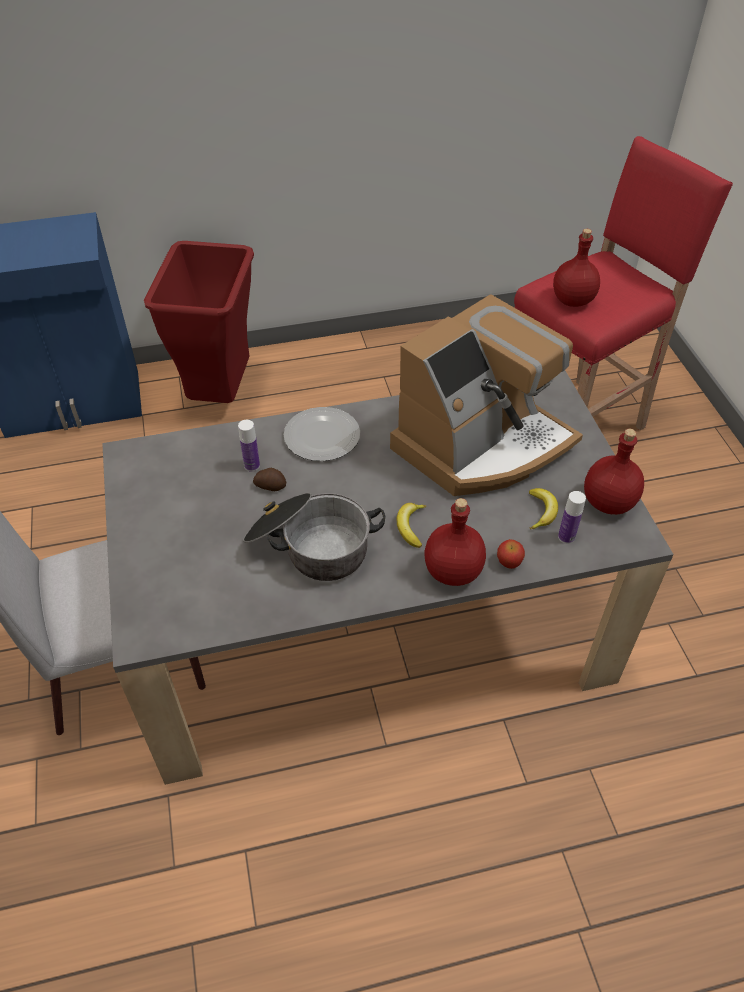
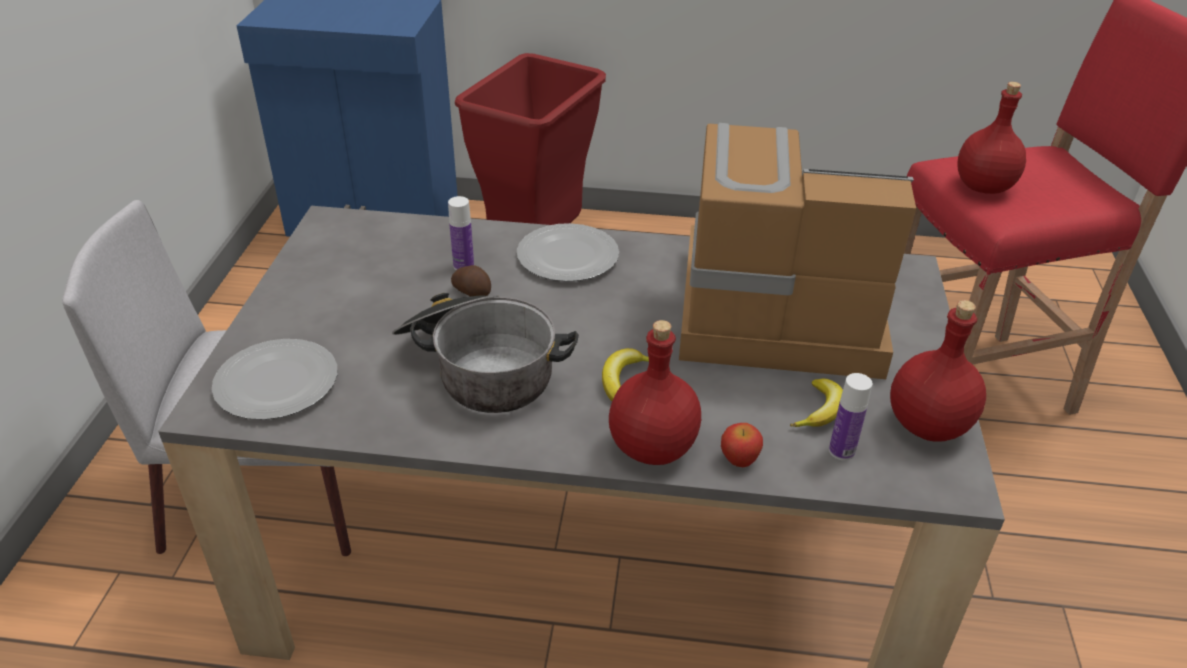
camera: 20 degrees right, 10 degrees down
coffee machine [390,294,583,496] -> coffee machine turned 150 degrees counterclockwise [679,123,916,379]
none -> plate [212,339,337,420]

